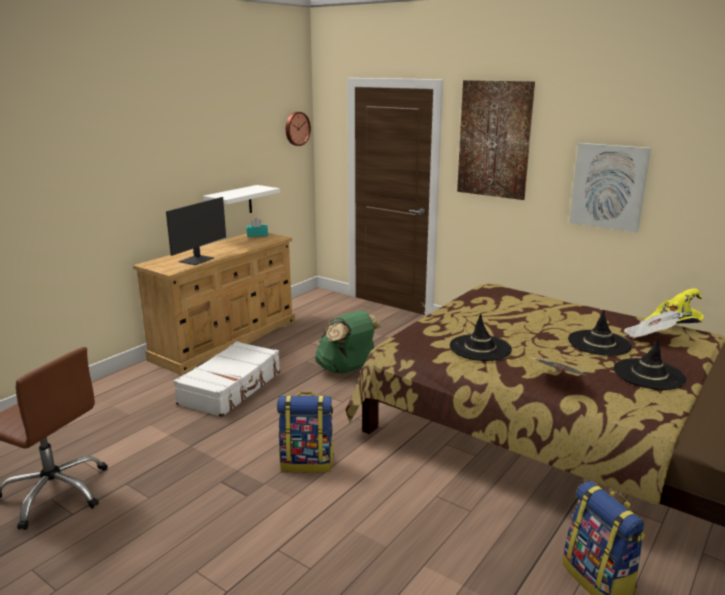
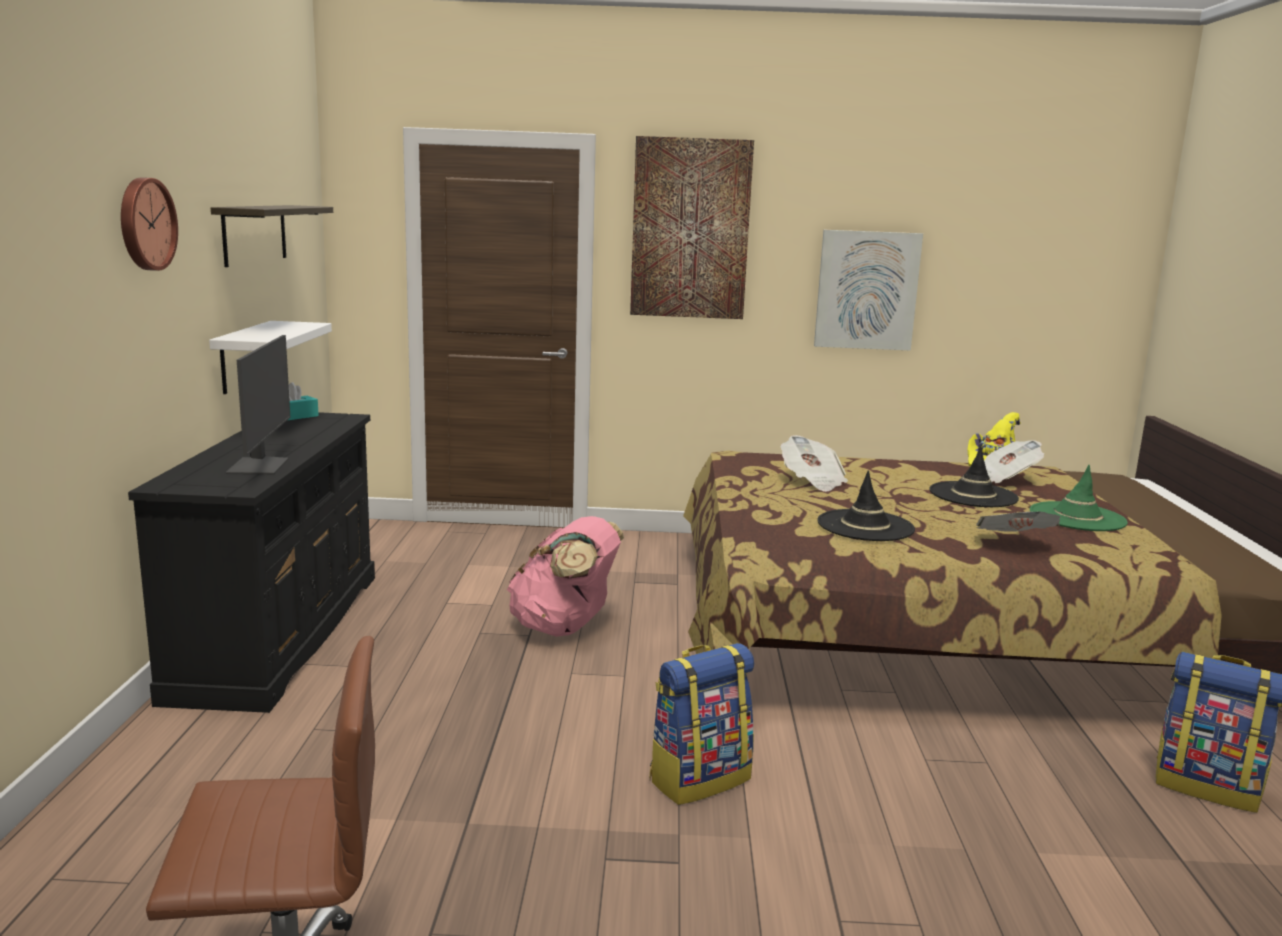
camera: 35 degrees left, 5 degrees down
beige dresser [133,233,295,375] -> black dresser [128,412,375,713]
white suitcase [174,341,280,417] -> none
wall clock [286,112,311,146] -> wall clock moved to [121,177,178,271]
green backpack [315,311,383,374] -> pink backpack [507,516,624,637]
black hat [614,338,686,390] -> green hat [1030,465,1128,531]
none -> shelf [211,205,333,267]
none -> newspaper [780,435,848,492]

